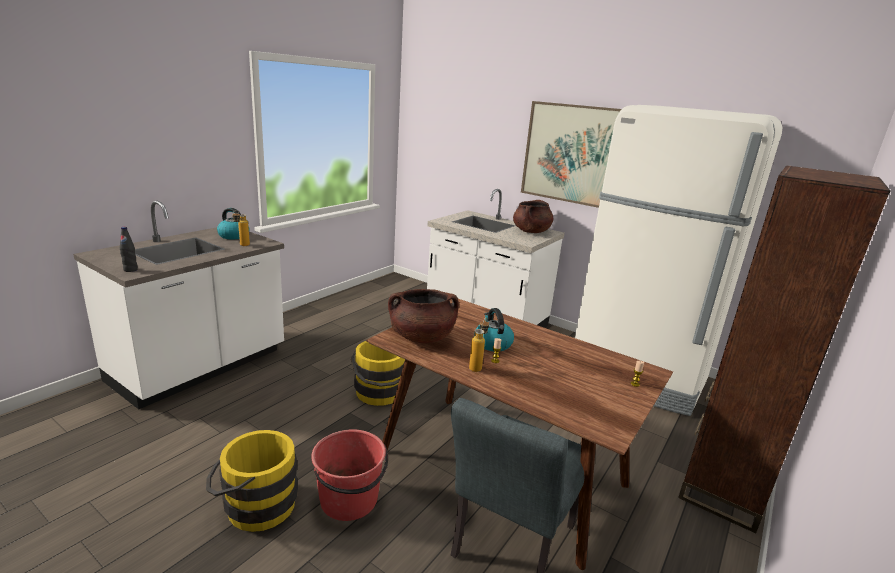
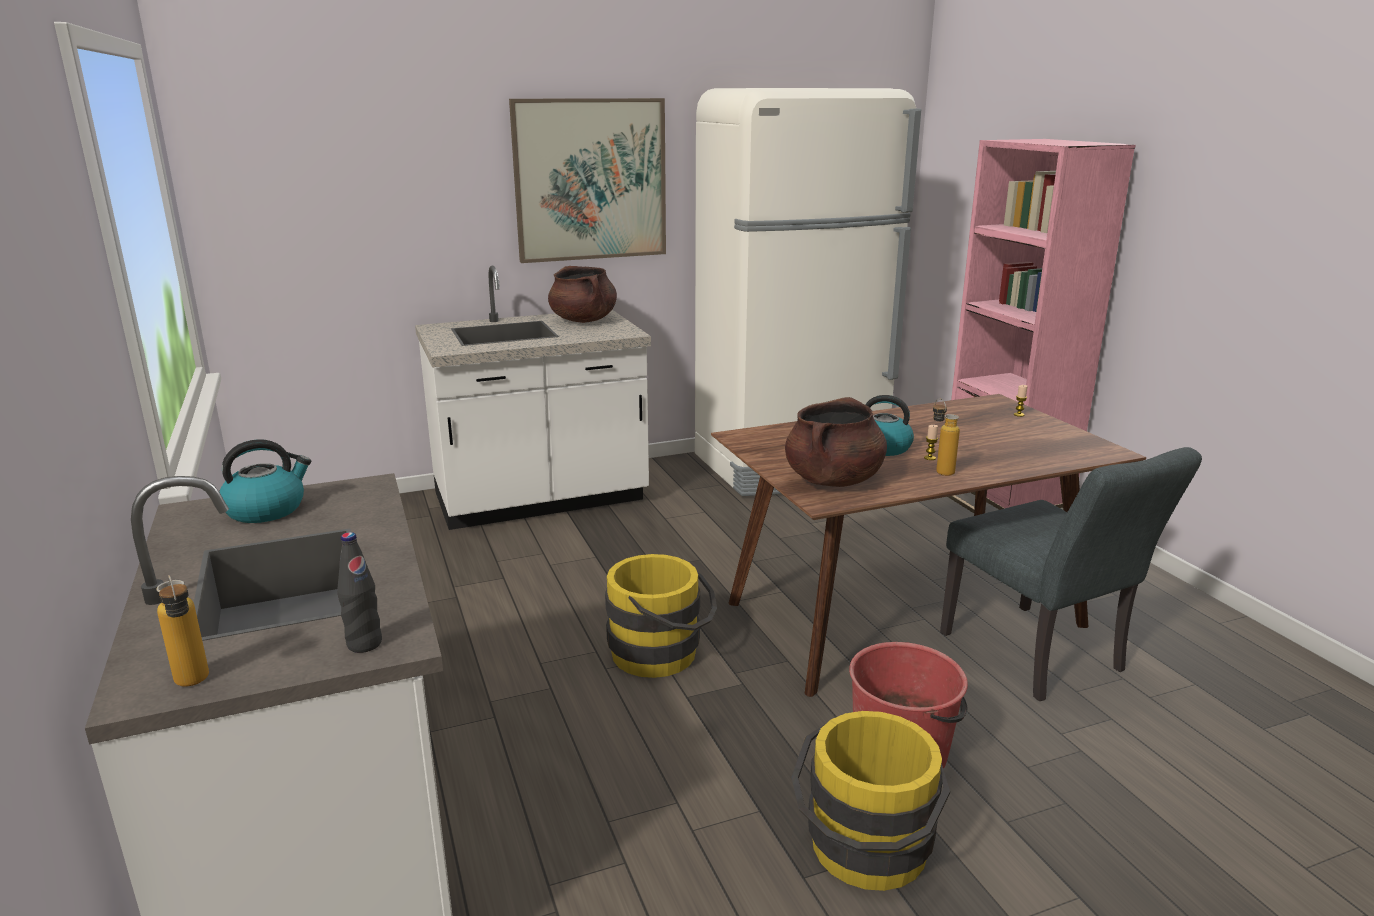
camera: 55 degrees left, 0 degrees up
bottle [232,210,250,246] -> bottle moved to [157,575,209,687]
brown bookcase [678,165,890,533] -> pink bookcase [948,139,1136,513]

